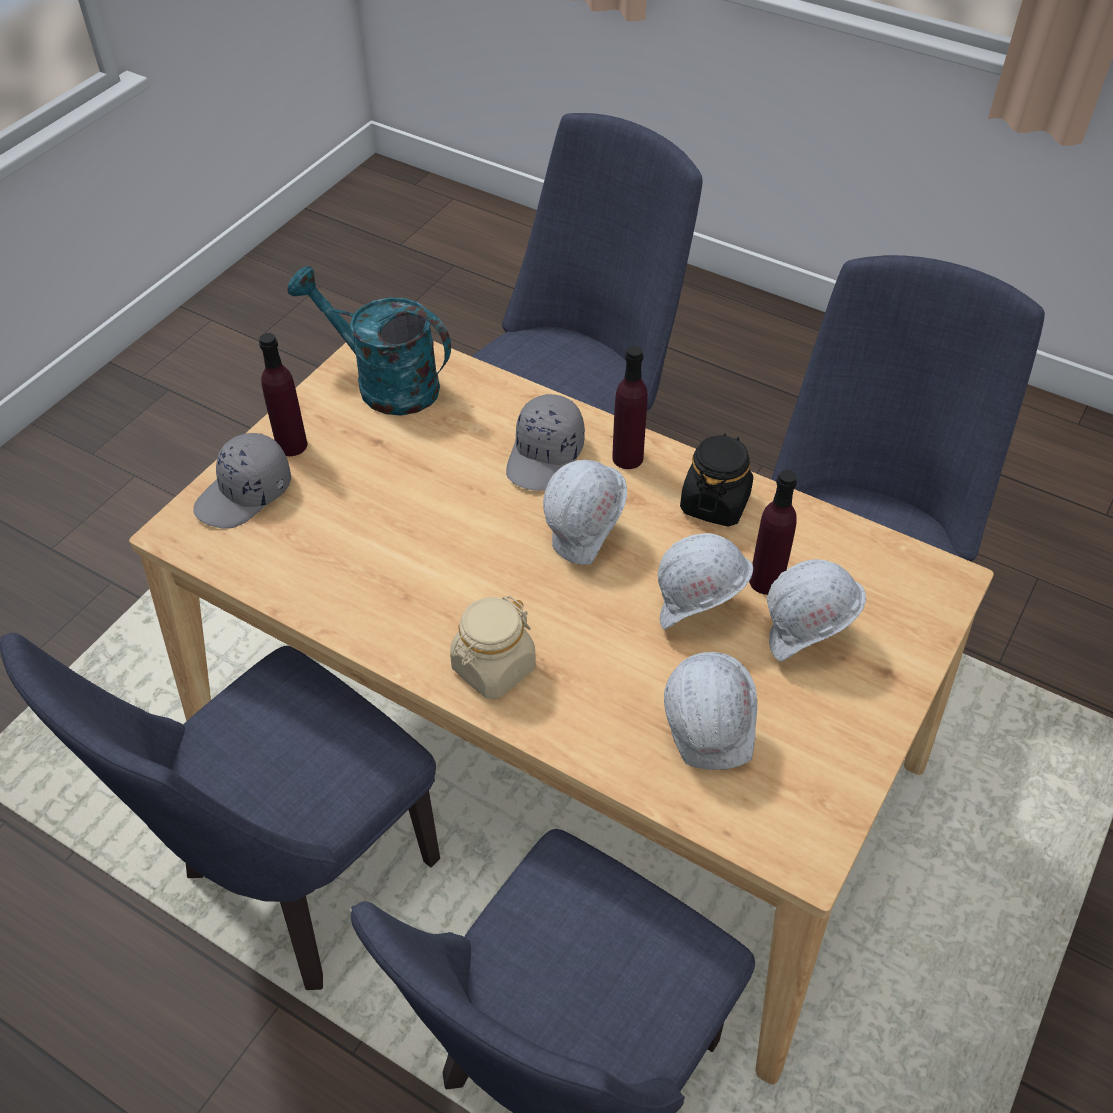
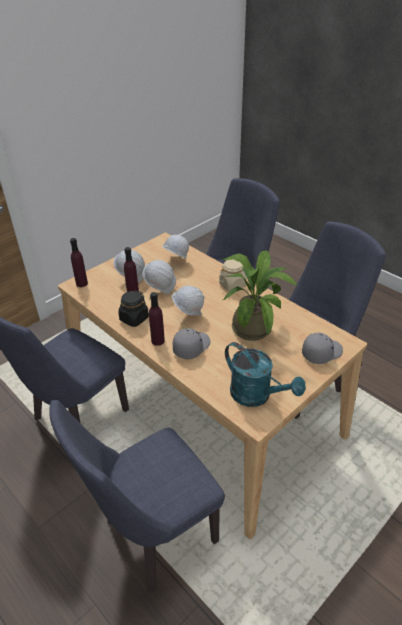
camera: 165 degrees left, 10 degrees down
purple bottle [259,333,307,456] -> purple bottle moved to [70,238,88,287]
none -> potted plant [223,250,297,341]

